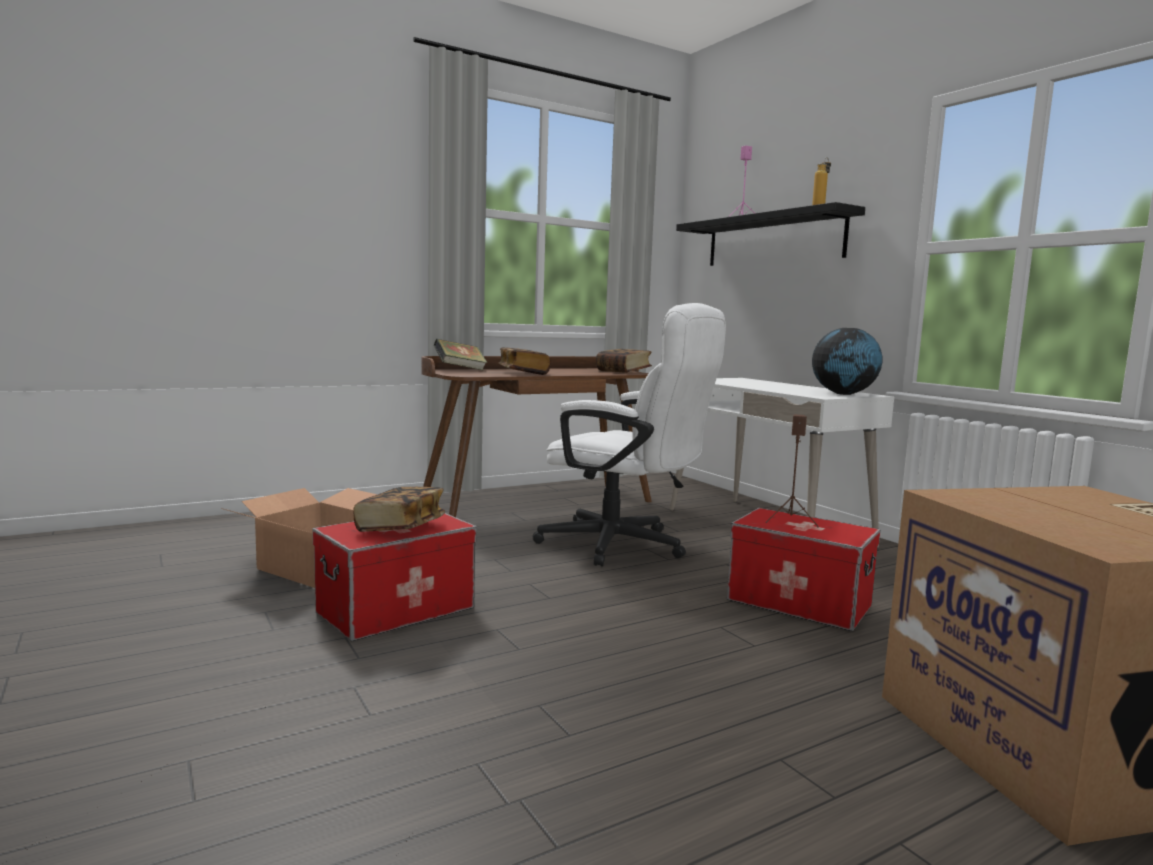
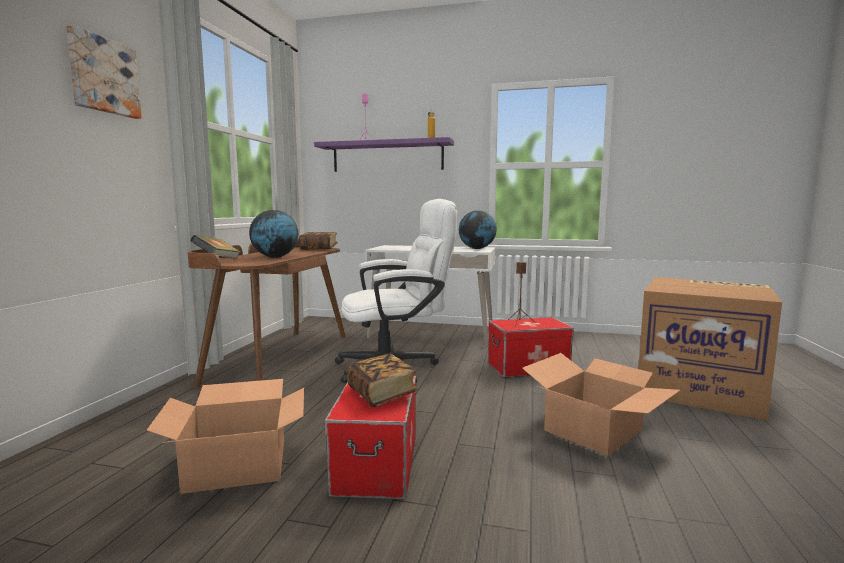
camera: 45 degrees left, 0 degrees up
book [499,347,551,375] -> globe [249,210,298,258]
black shelf [676,202,865,266] -> purple shelf [314,137,454,172]
none -> picture [66,25,142,119]
none -> cardboard box [522,353,680,456]

